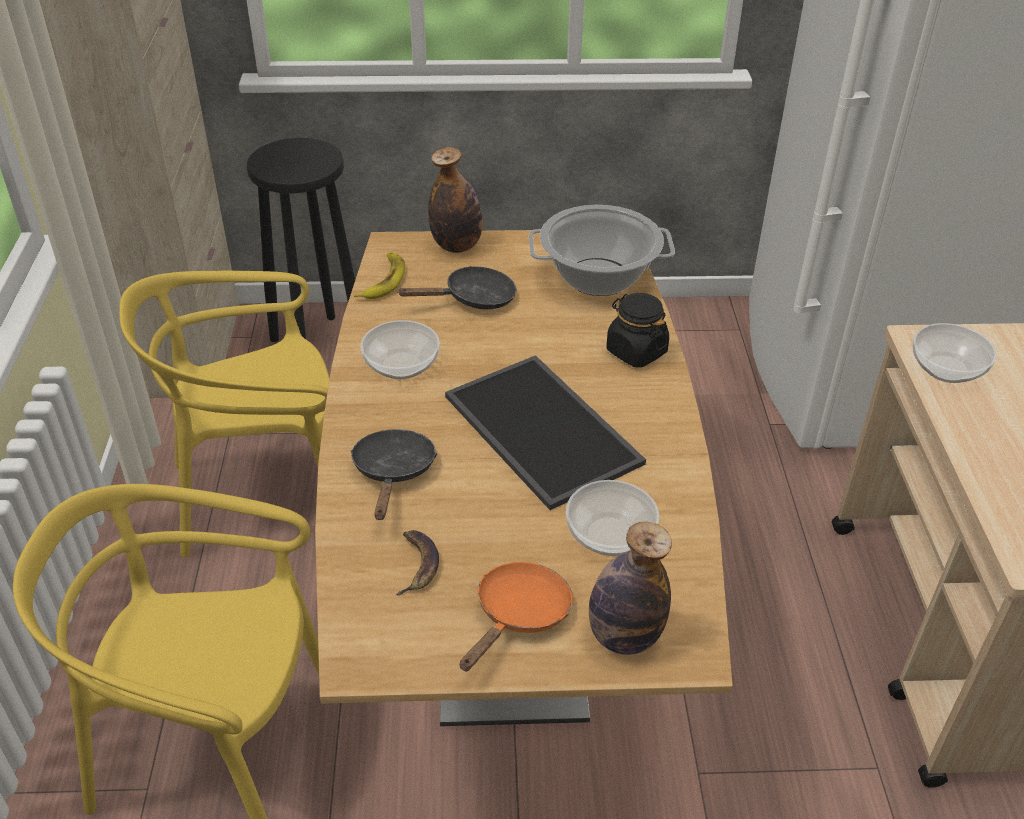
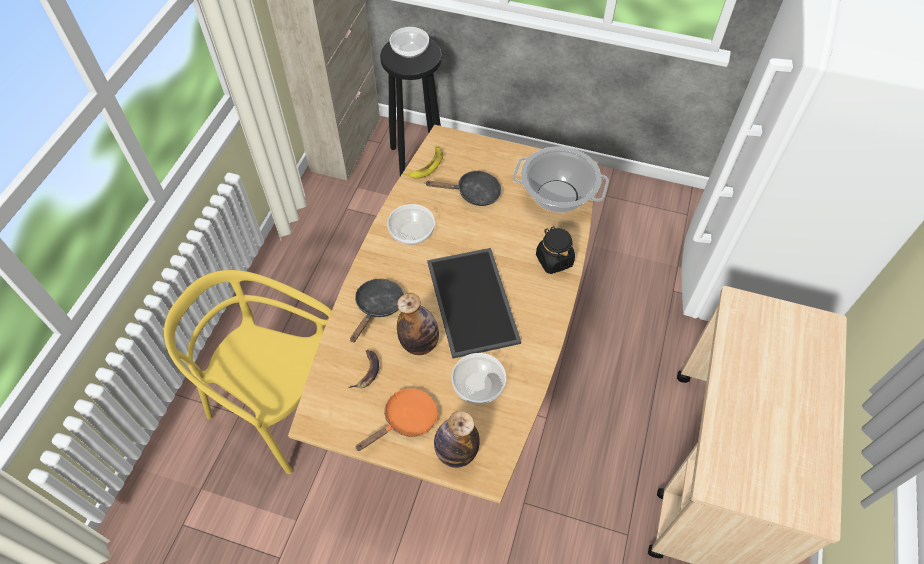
camera: 20 degrees right, 15 degrees up
yellow chair [119,271,330,558] -> none
bottle [428,147,483,253] -> bottle moved to [397,293,439,355]
bowl [913,323,997,383] -> bowl moved to [390,27,429,58]

